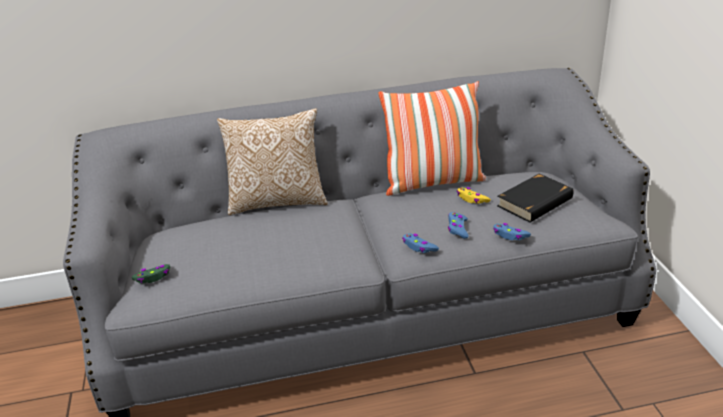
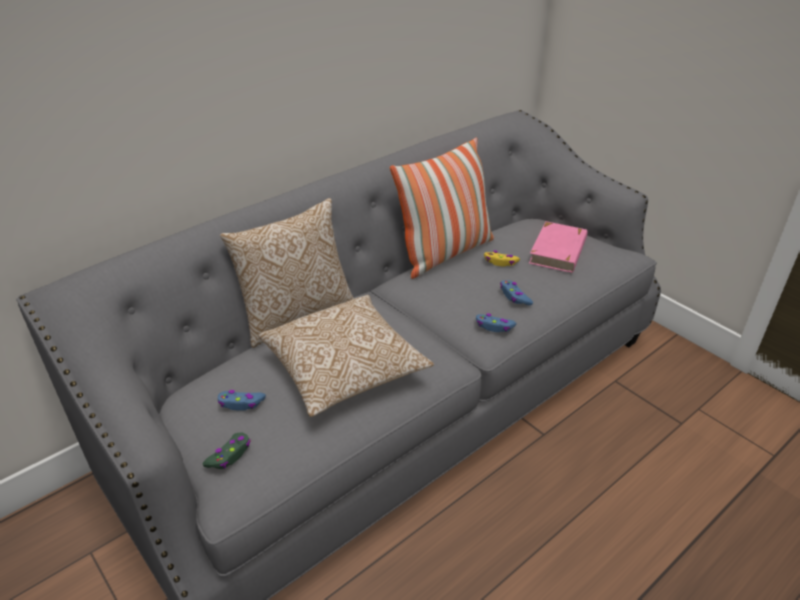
camera: 30 degrees left, 5 degrees up
blue game controller [493,223,531,240] -> blue game controller moved to [218,390,266,411]
black book [497,174,573,223] -> pink book [529,221,588,273]
none -> pillow [259,295,434,417]

